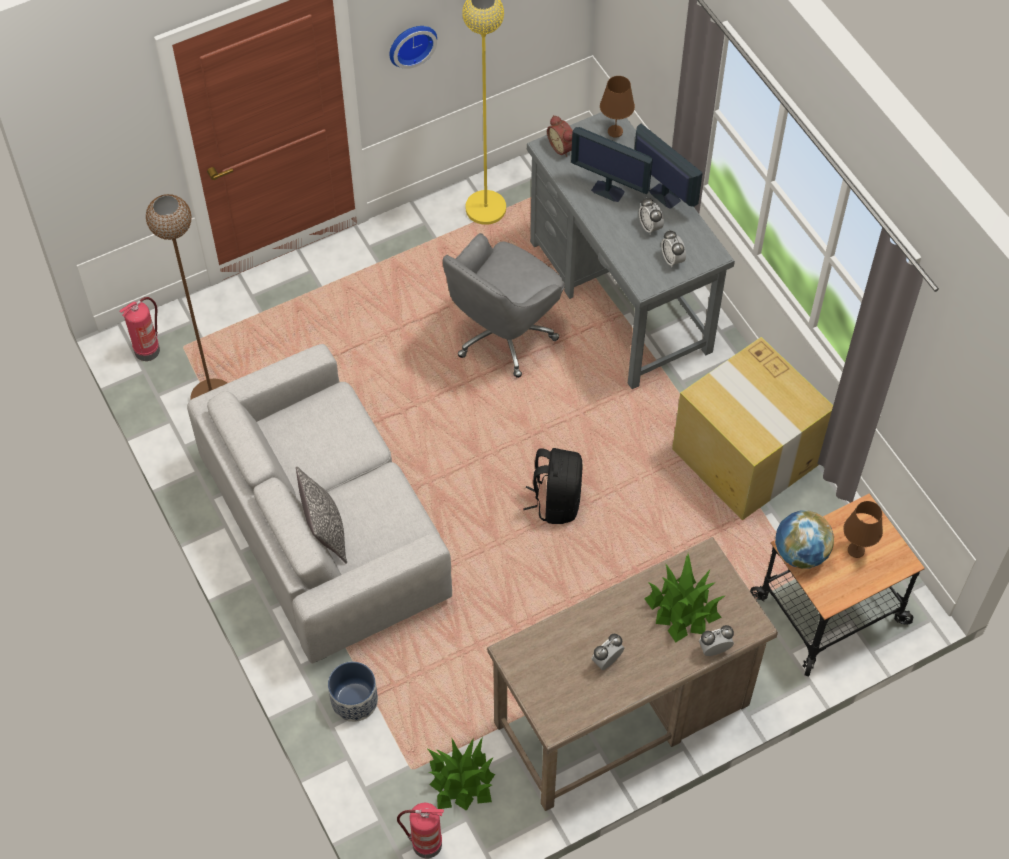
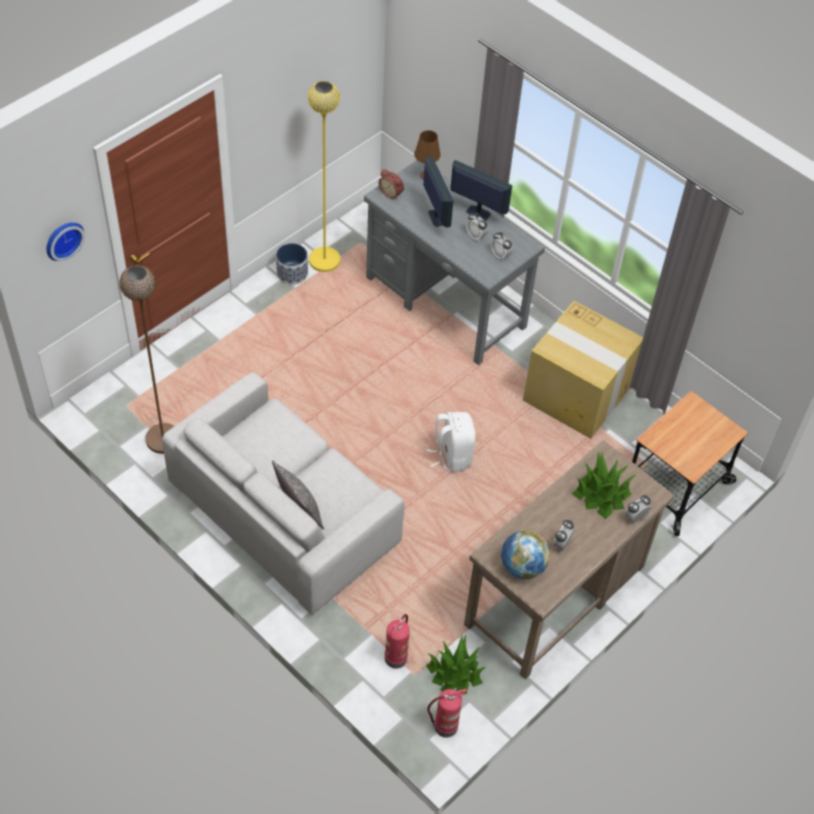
camera: 20 degrees left, 5 degrees down
fire extinguisher [120,297,160,361] -> fire extinguisher moved to [385,614,410,669]
planter [328,662,378,722] -> planter moved to [276,243,308,285]
wall clock [389,26,437,69] -> wall clock moved to [46,222,85,261]
grey office chair [443,233,565,378] -> none
black backpack [523,448,582,524] -> white backpack [426,412,476,472]
monitor [571,127,653,202] -> monitor turned 120 degrees counterclockwise [423,156,453,228]
globe [775,510,834,569] -> globe moved to [501,530,550,579]
brown table lamp [844,501,883,558] -> none

